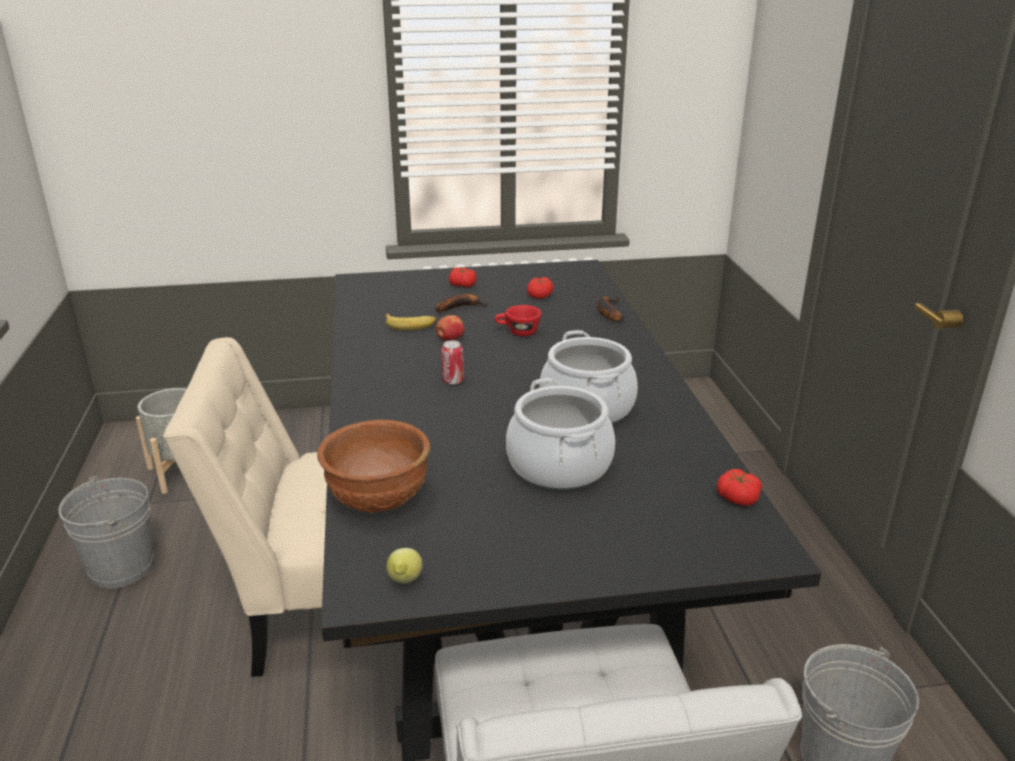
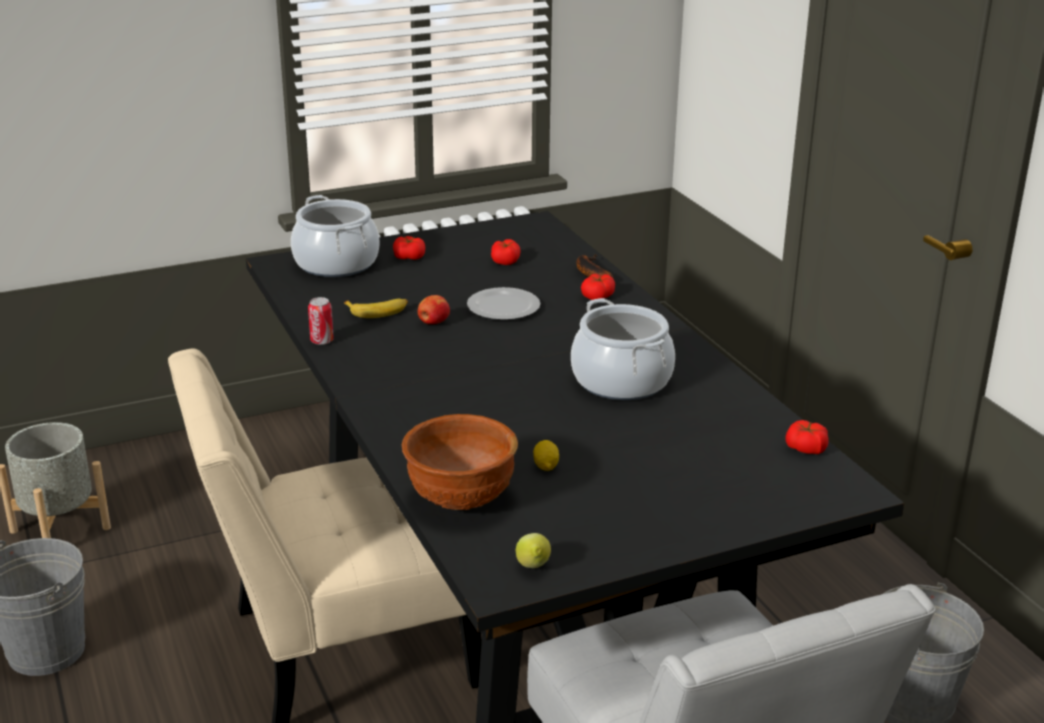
camera: 15 degrees left, 0 degrees up
banana [435,294,488,312] -> none
can [441,340,464,385] -> can moved to [308,297,334,345]
red cup [495,305,541,336] -> plate [467,287,540,320]
cooking pot [506,378,615,490] -> cooking pot moved to [291,195,379,277]
none -> lemon [533,440,559,471]
none -> tomato [581,274,615,300]

